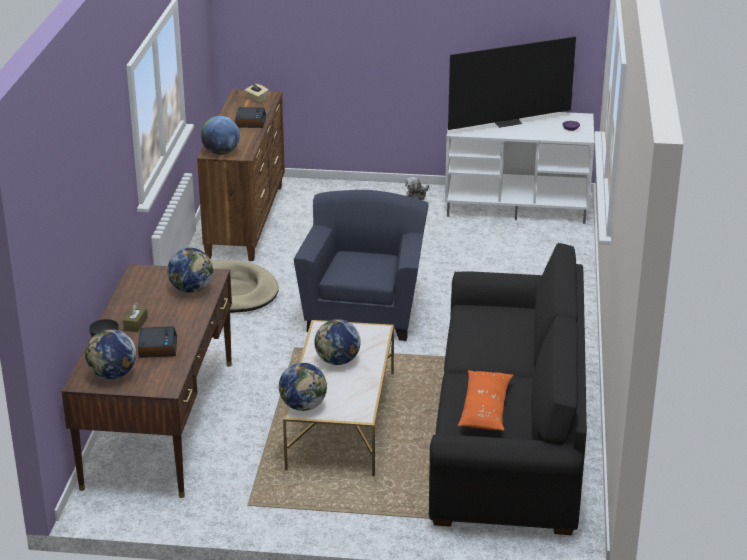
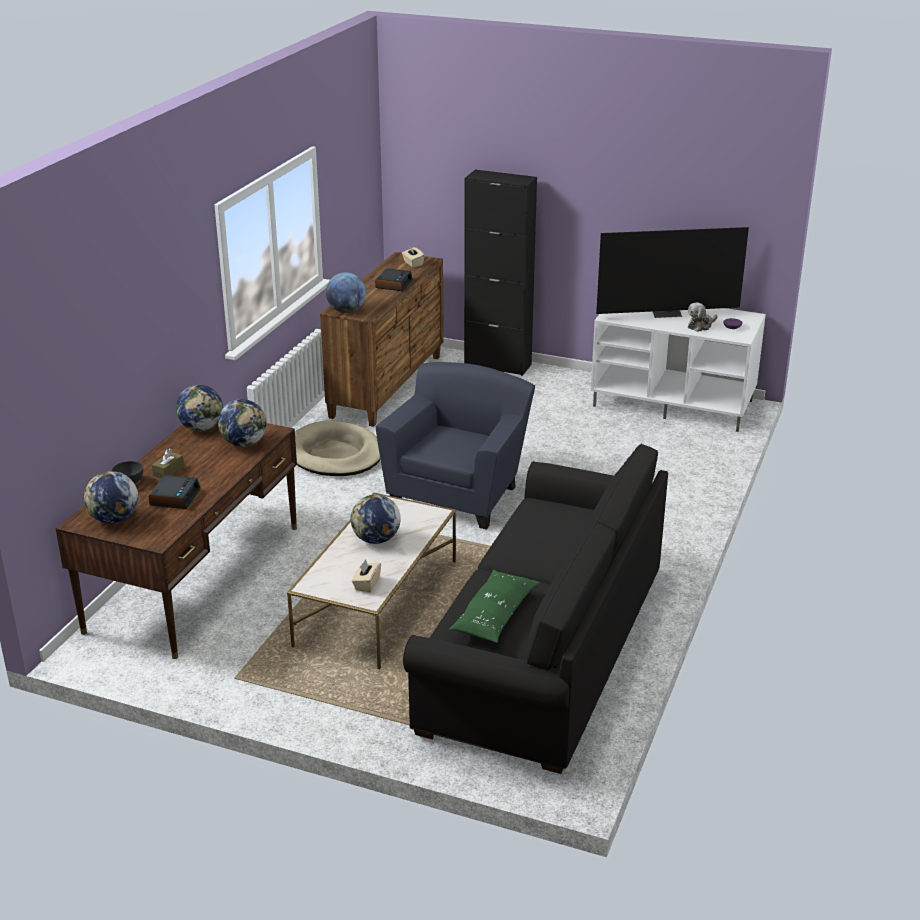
camera: 15 degrees right, 0 degrees up
globe [279,363,327,411] -> globe moved to [176,385,223,432]
plush toy [405,177,429,200] -> plush toy moved to [688,303,718,332]
orange pillow [458,370,513,431] -> green pillow [449,570,540,643]
none -> beige tissue box [352,559,381,593]
none -> black cabinet [464,170,537,376]

